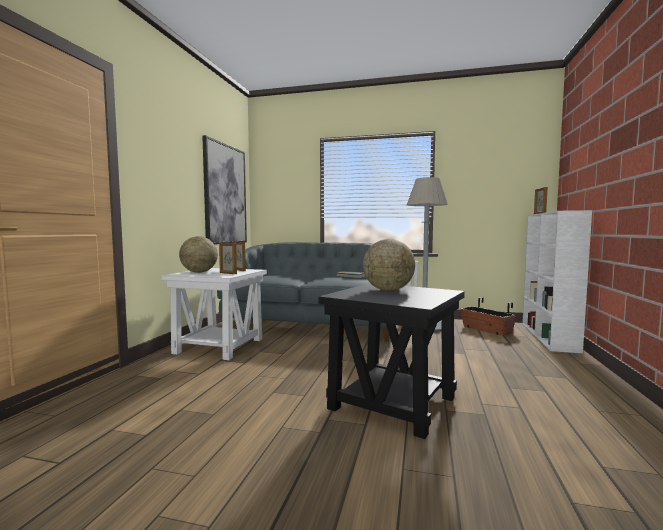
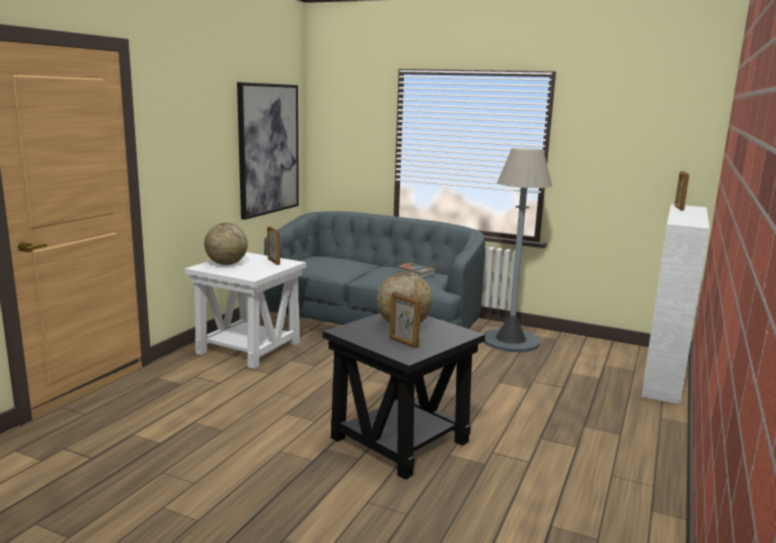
camera: 10 degrees right, 10 degrees up
picture frame [219,243,237,274] -> picture frame moved to [390,292,421,348]
planter [460,297,516,336] -> none

